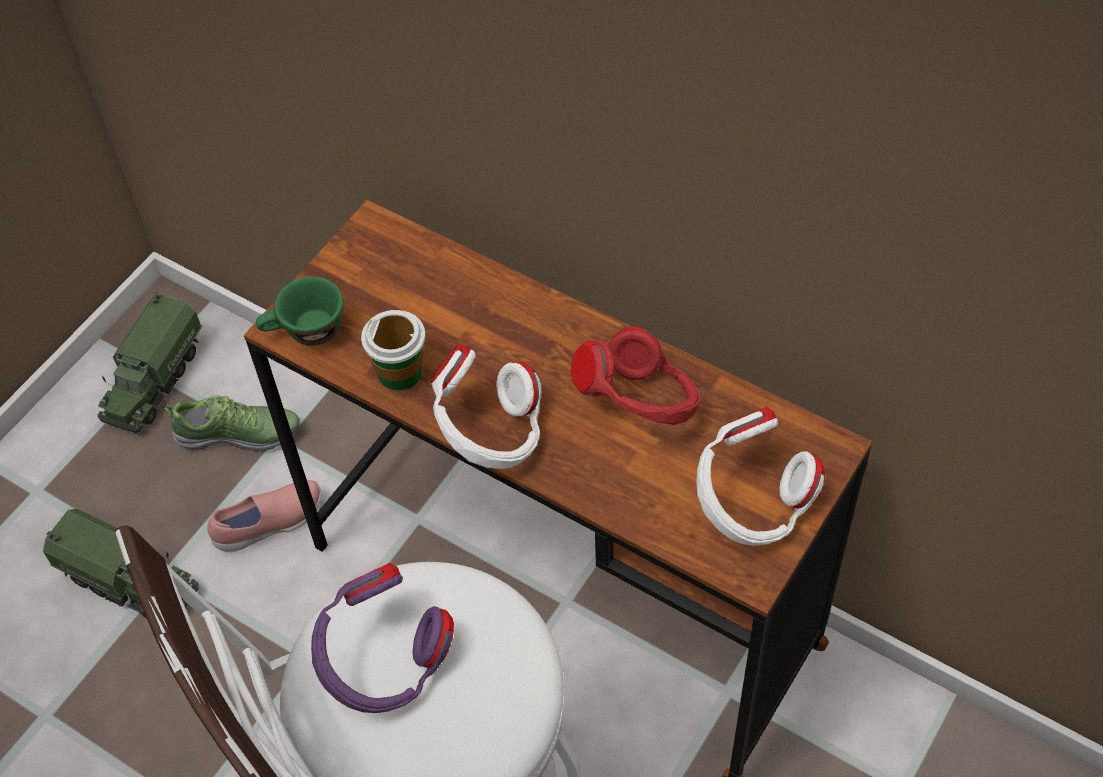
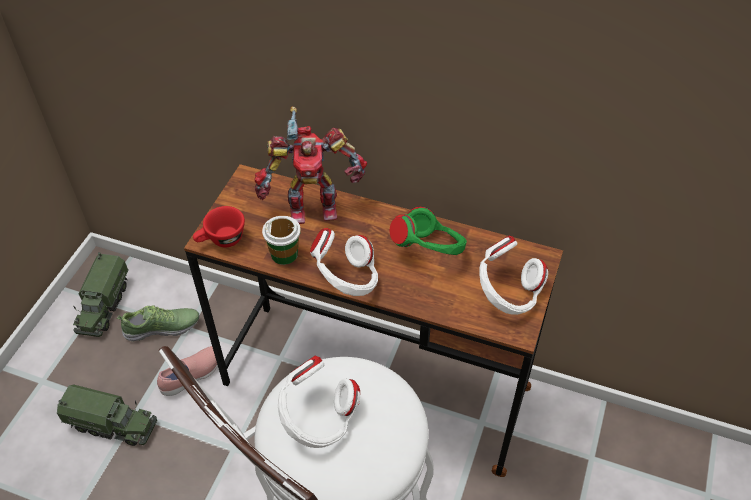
camera: 15 degrees left, 5 degrees down
green cup [256,276,343,346] -> red cup [193,206,245,247]
purple headphones [311,563,454,713] -> white headphones [278,356,360,448]
red headphones [571,327,701,425] -> green headphones [389,206,467,255]
none -> toy robot [254,106,367,224]

